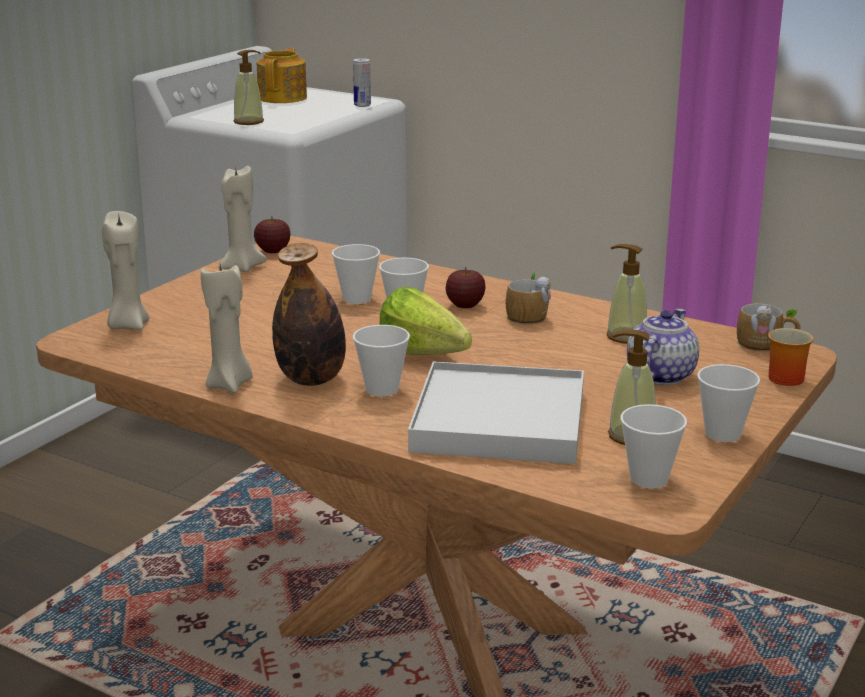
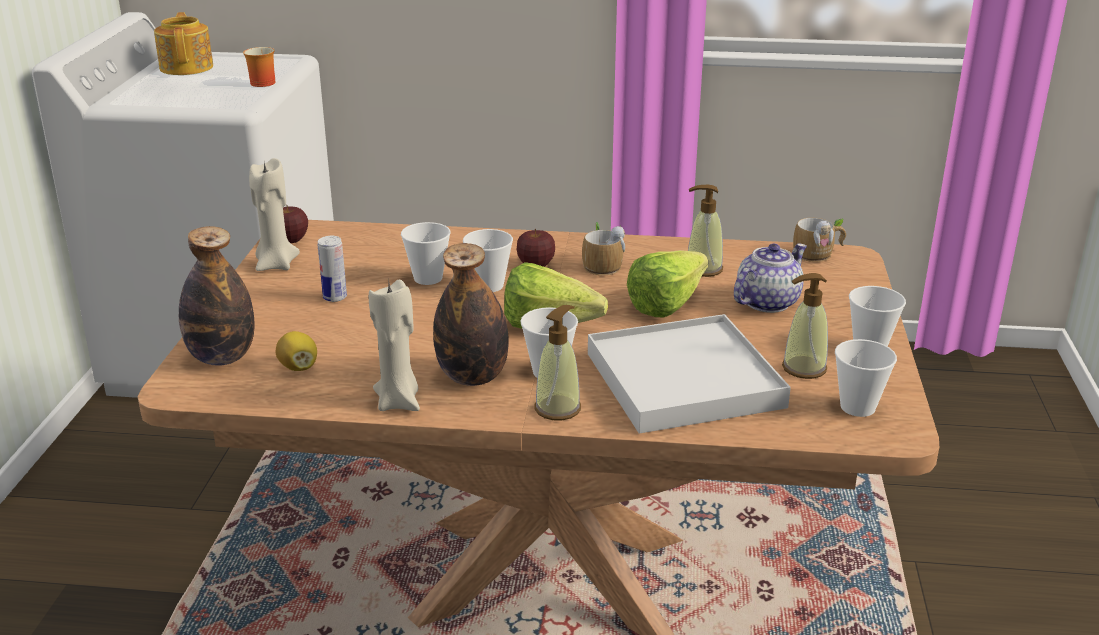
camera: 25 degrees left, 5 degrees up
beige candle [102,211,149,330] -> bottle [179,226,255,366]
soap dispenser [233,50,264,125] -> soap dispenser moved to [534,305,581,420]
can [353,58,371,107] -> can moved to [318,236,347,302]
teapot [627,309,699,385] -> teapot turned 45 degrees clockwise [734,243,807,313]
mug [768,328,813,386] -> mug moved to [243,47,275,87]
none -> lemon [276,331,317,371]
none -> lettuce [627,250,708,317]

